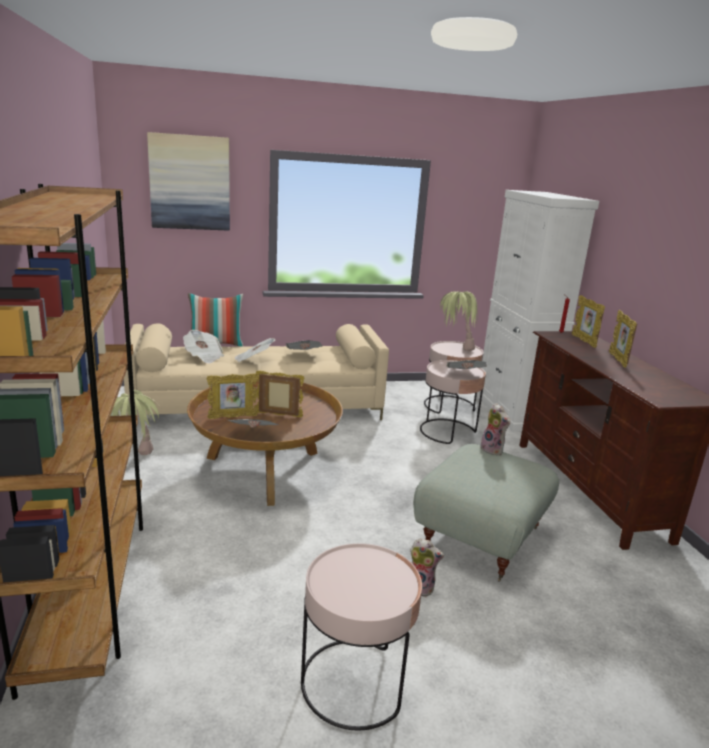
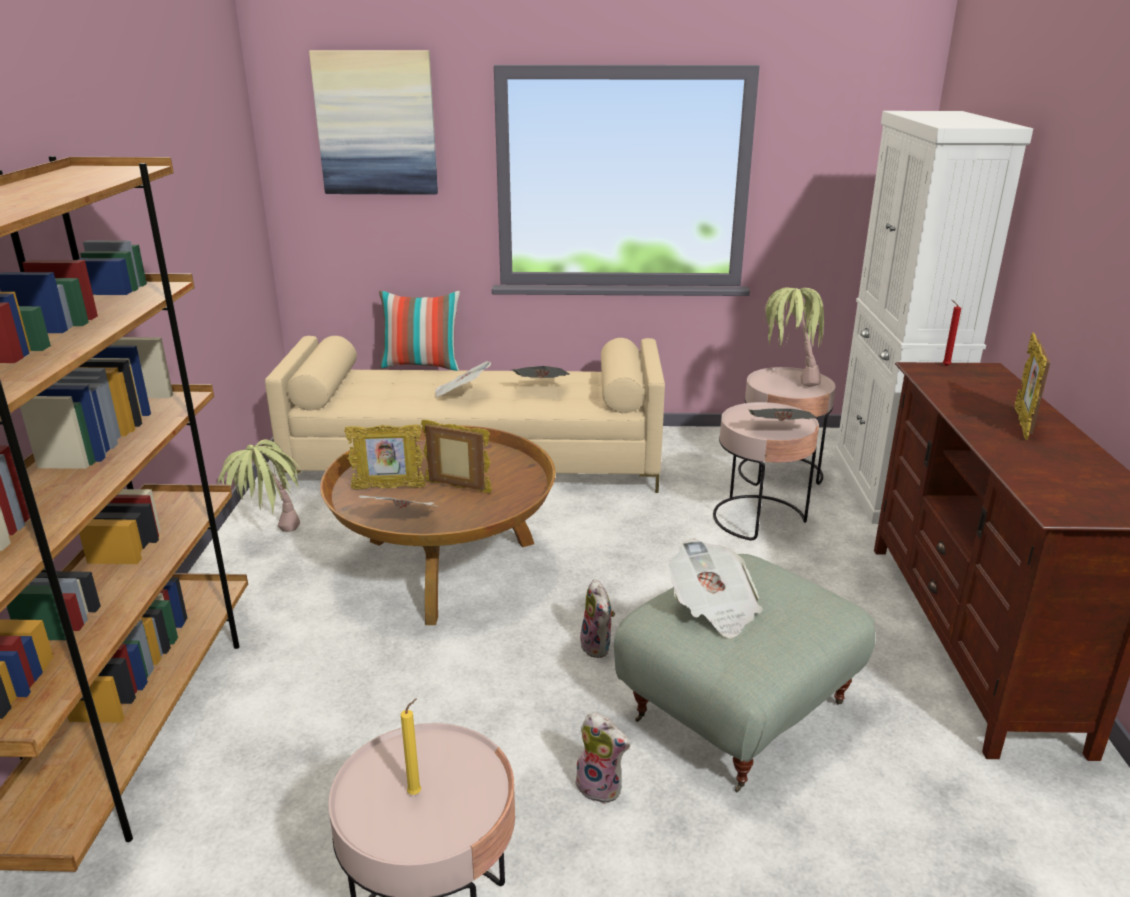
camera: 15 degrees right, 5 degrees up
newspaper [183,330,224,364] -> newspaper moved to [668,539,763,638]
plush toy [481,403,511,455] -> plush toy moved to [580,579,615,658]
picture frame [572,295,605,348] -> none
none -> yellow candle [401,698,421,795]

